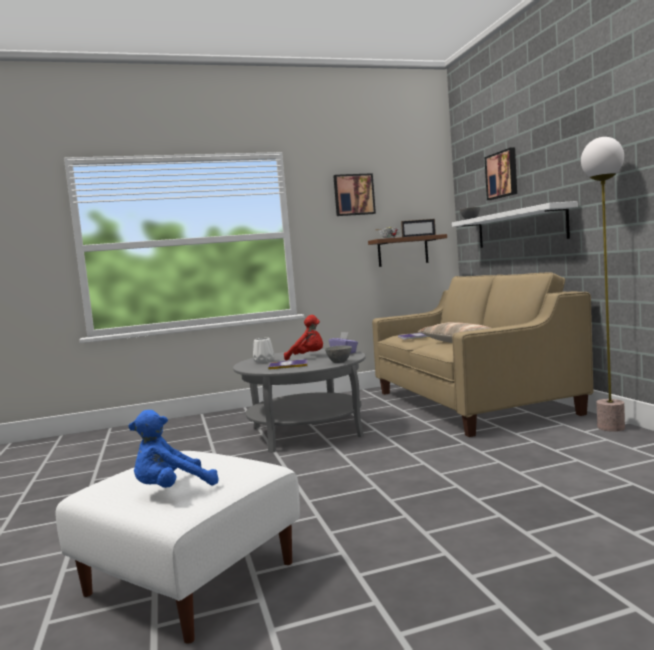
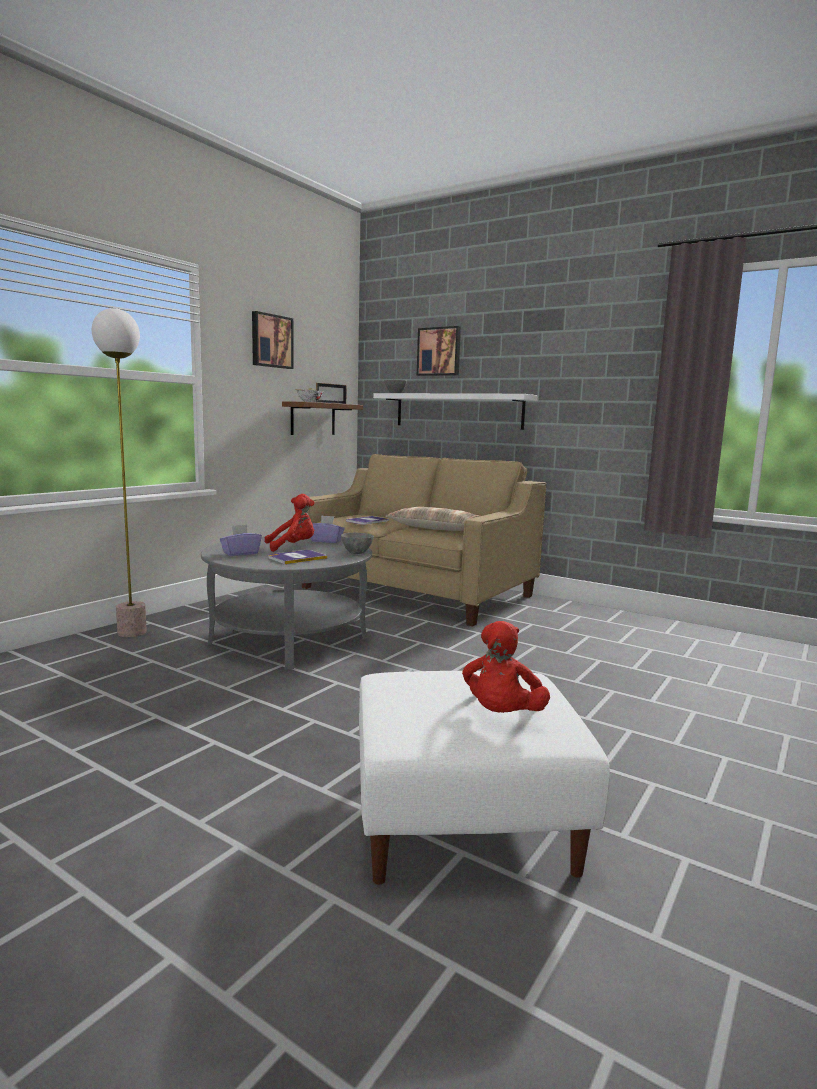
camera: 40 degrees left, 5 degrees up
blue plush toy [128,410,219,488] -> red plush toy [462,621,550,713]
white vase [253,338,274,363] -> purple tissue box [220,524,262,556]
floor lamp [581,137,625,432] -> floor lamp moved to [92,308,147,637]

